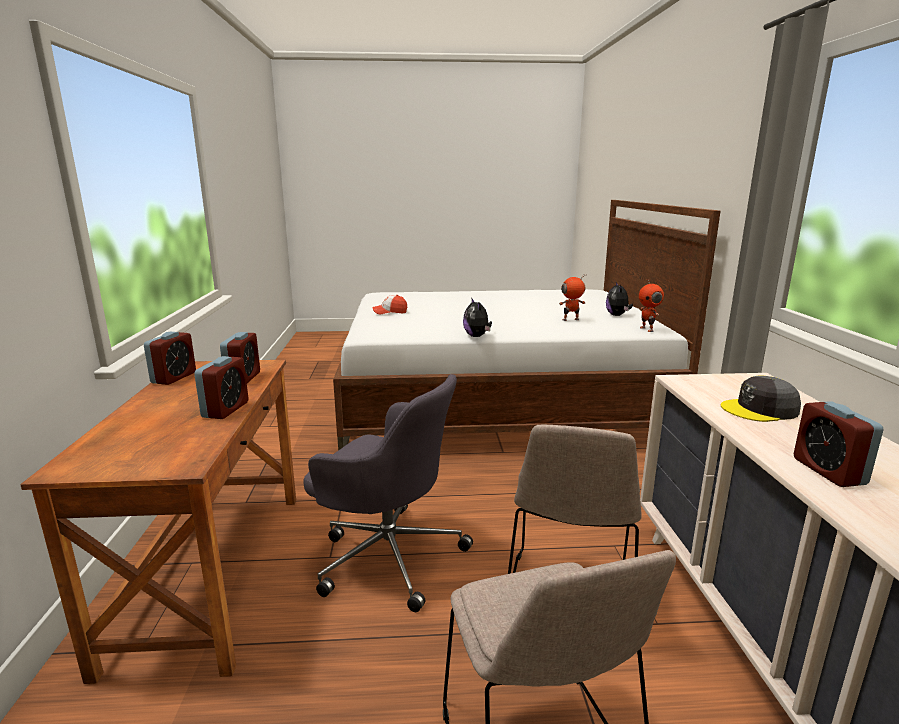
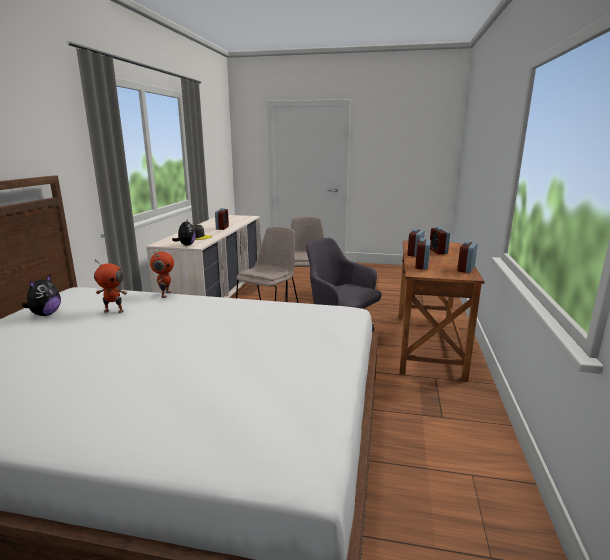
camera: 165 degrees left, 0 degrees up
cap [373,295,407,315] -> none
plush toy [463,297,492,337] -> plush toy moved to [172,219,196,245]
toy robot [639,278,664,332] -> toy robot moved to [150,251,174,298]
none -> alarm clock [430,227,450,254]

